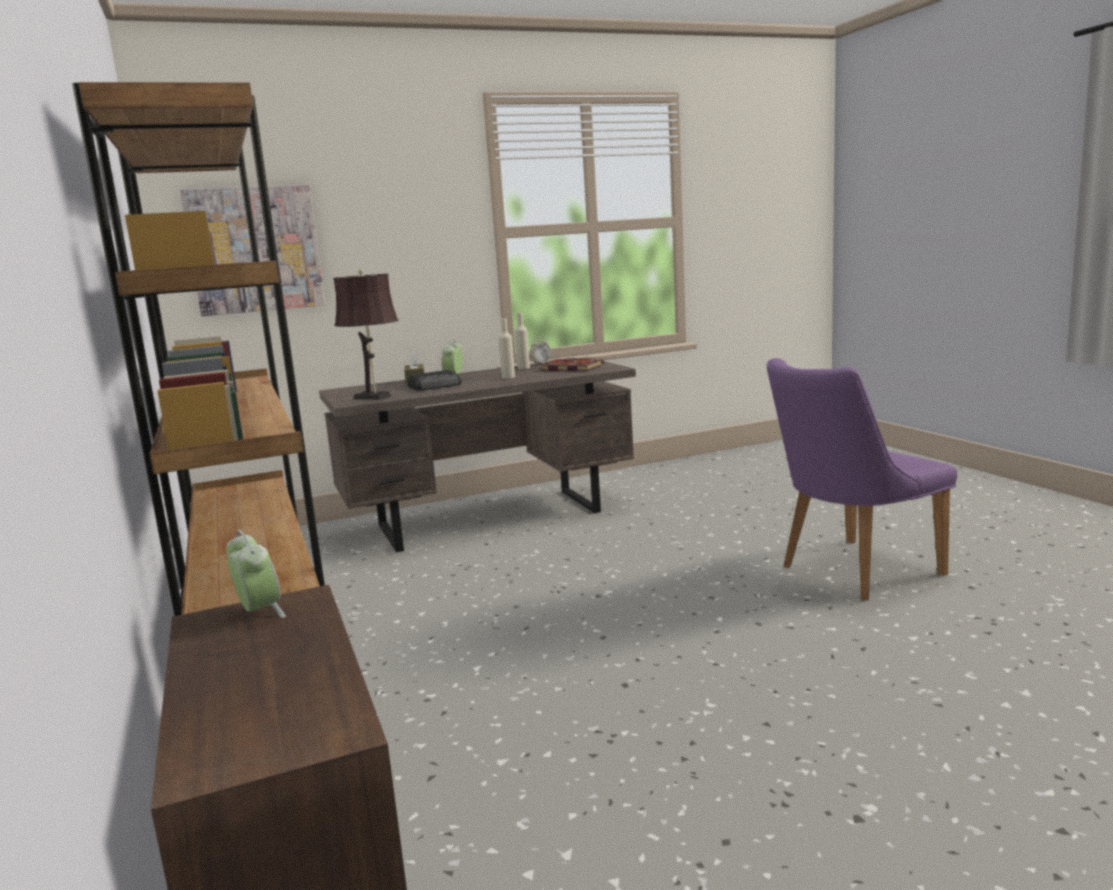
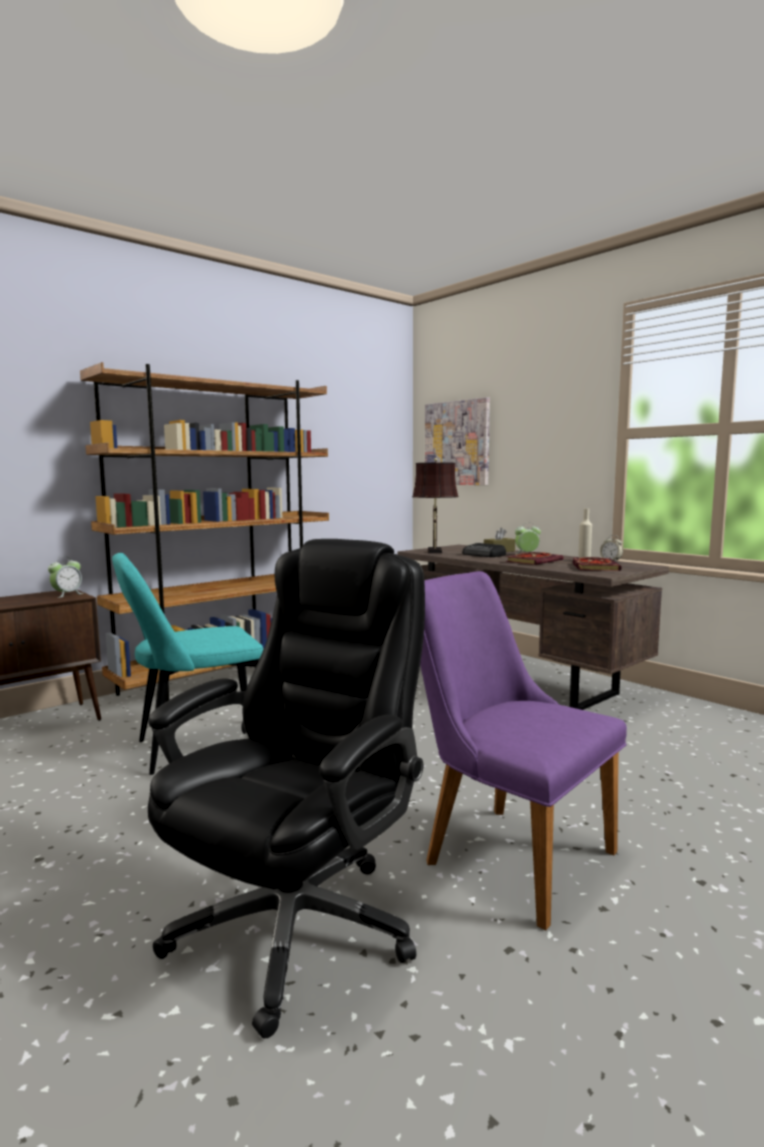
camera: 70 degrees right, 5 degrees down
beige bottle [498,319,515,379] -> book [506,552,564,565]
none -> turquoise chair [112,553,263,775]
none -> black office chair [148,539,425,1039]

